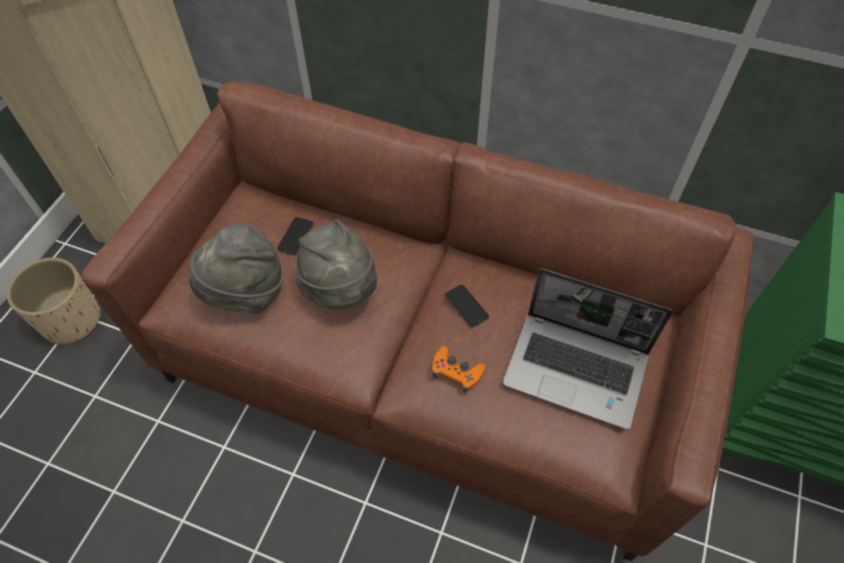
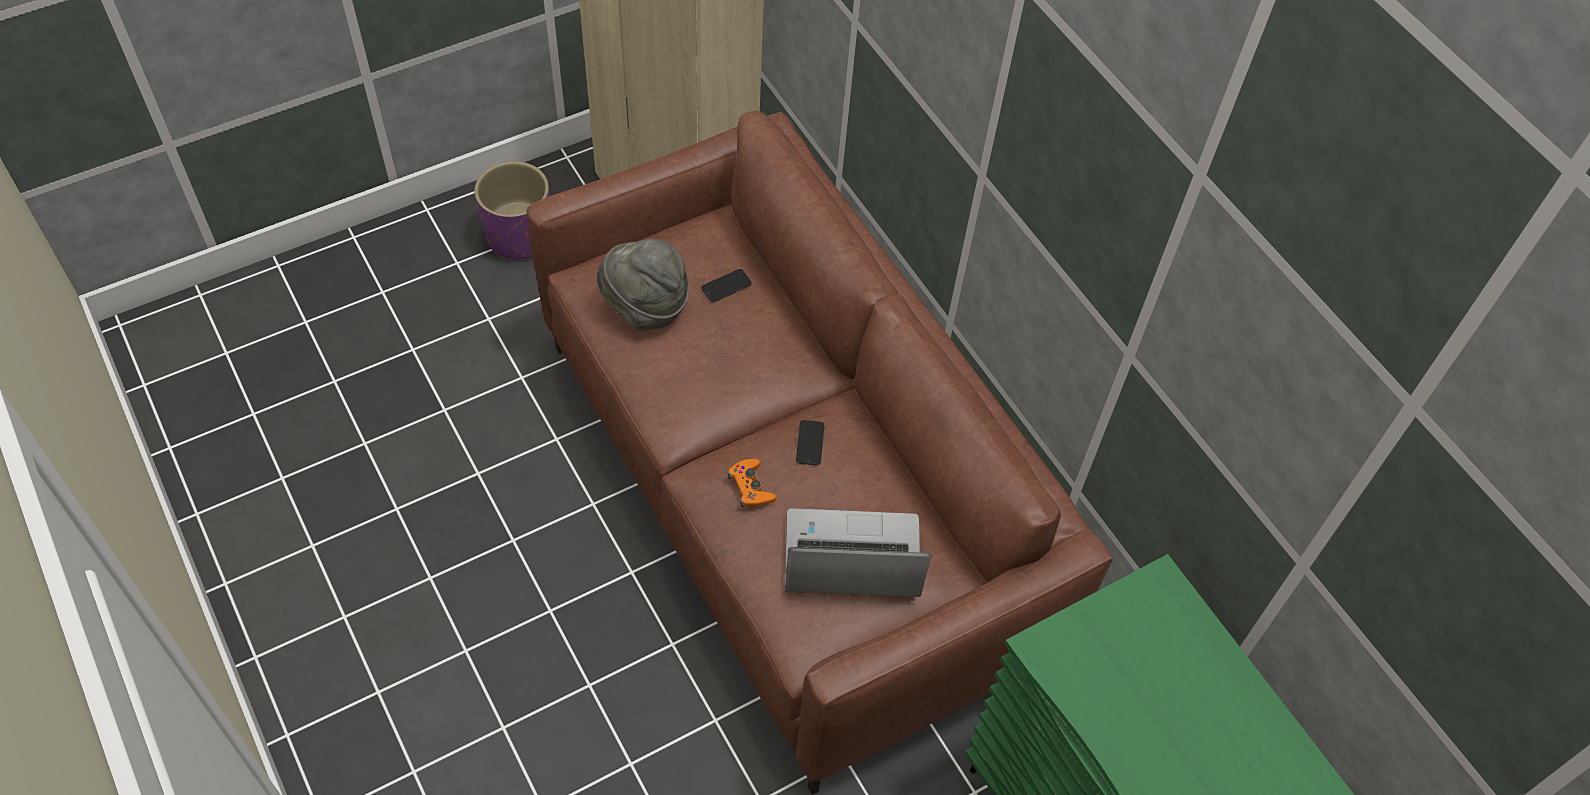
camera: 35 degrees right, 0 degrees up
beige planter [7,258,101,345] -> purple planter [474,161,550,260]
grey hat [295,219,377,309] -> none
laptop [503,268,673,430] -> laptop turned 120 degrees clockwise [785,508,931,597]

